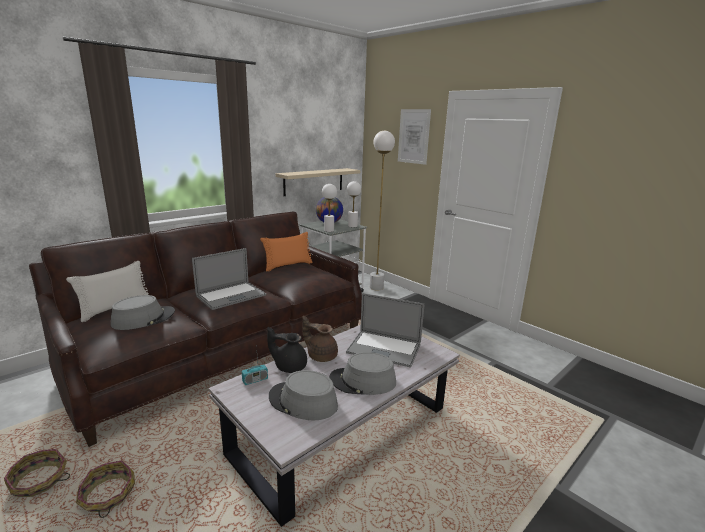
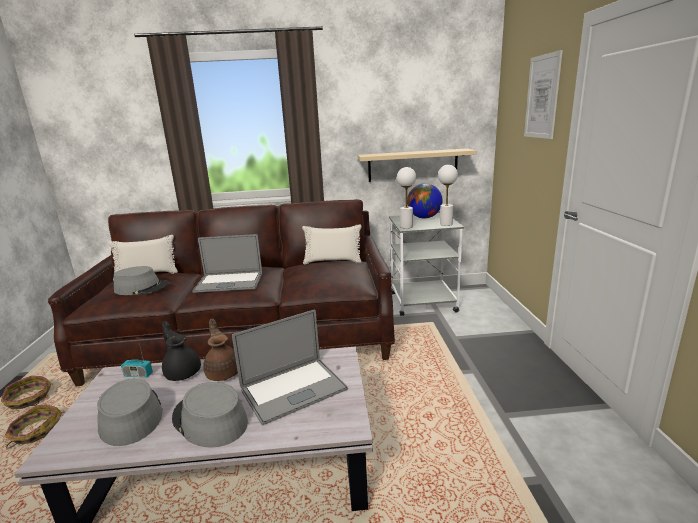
camera: 40 degrees right, 0 degrees up
orange pillow [260,232,312,272] -> white pillow [302,224,361,264]
laptop [346,293,424,368] -> laptop turned 90 degrees counterclockwise [232,309,348,425]
white floor lamp [370,131,395,291] -> none

